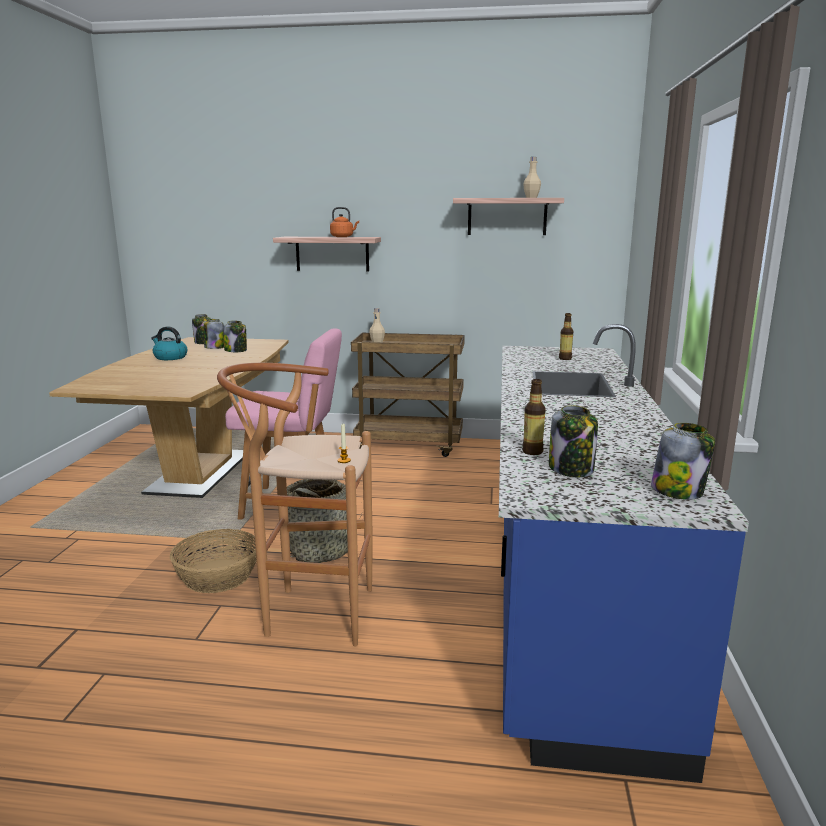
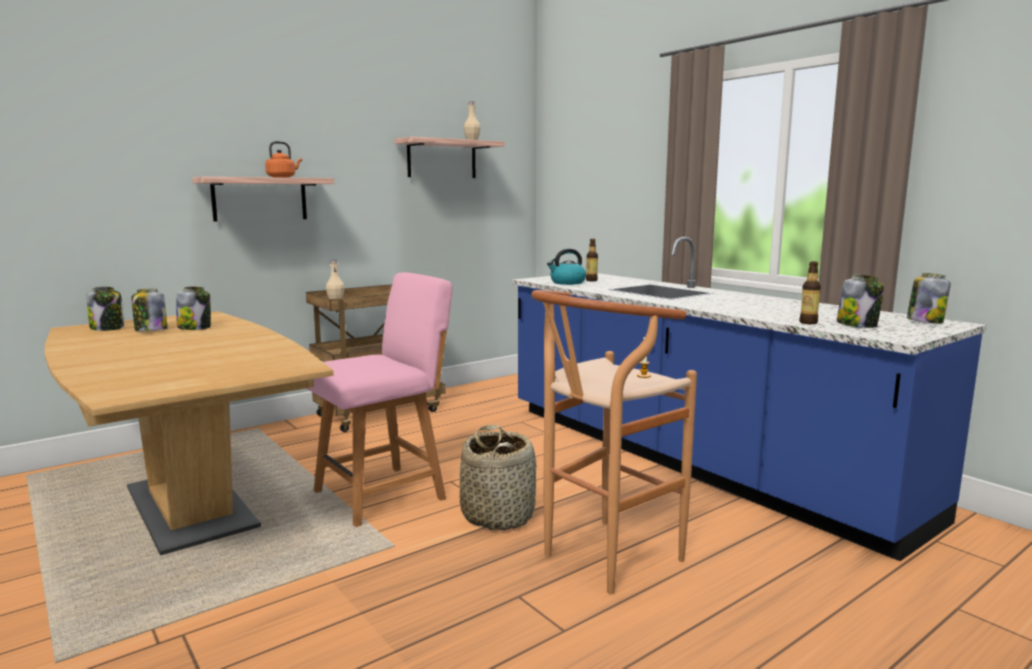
camera: 45 degrees left, 5 degrees down
kettle [151,326,187,360] -> kettle moved to [547,249,586,285]
basket [170,529,257,593] -> none

